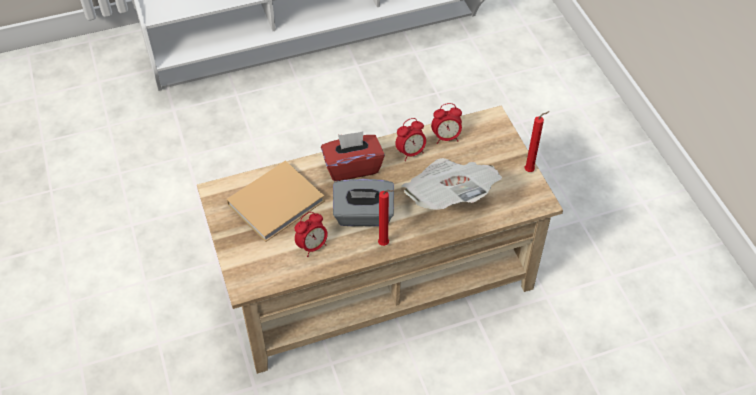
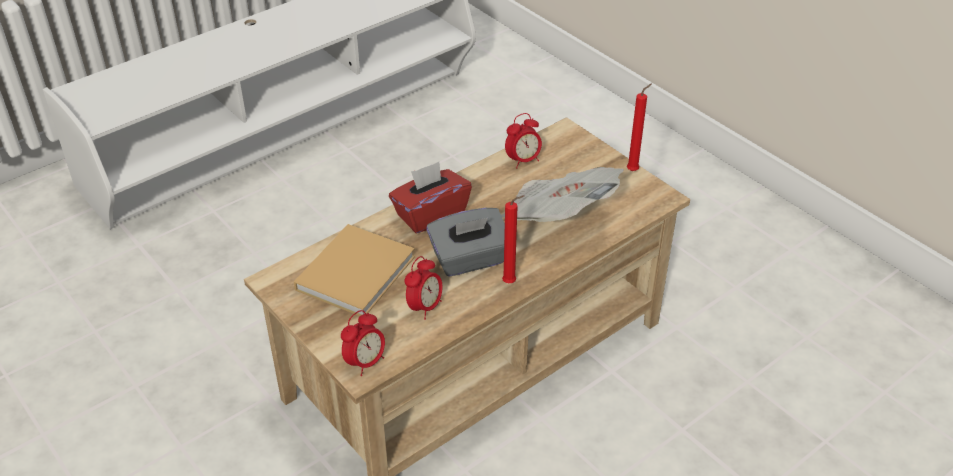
camera: 20 degrees left, 10 degrees down
alarm clock [396,118,426,161] -> alarm clock moved to [341,310,385,376]

